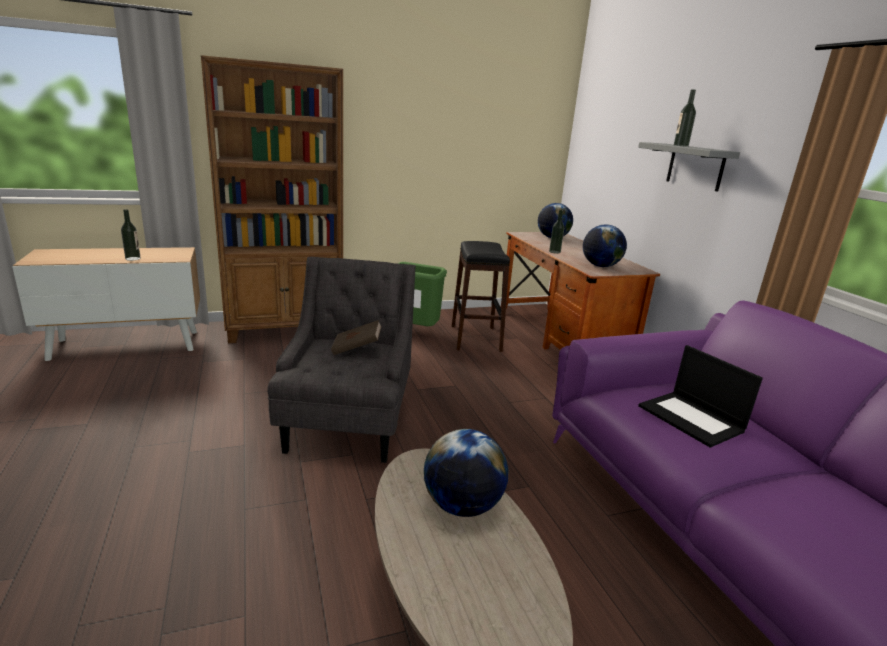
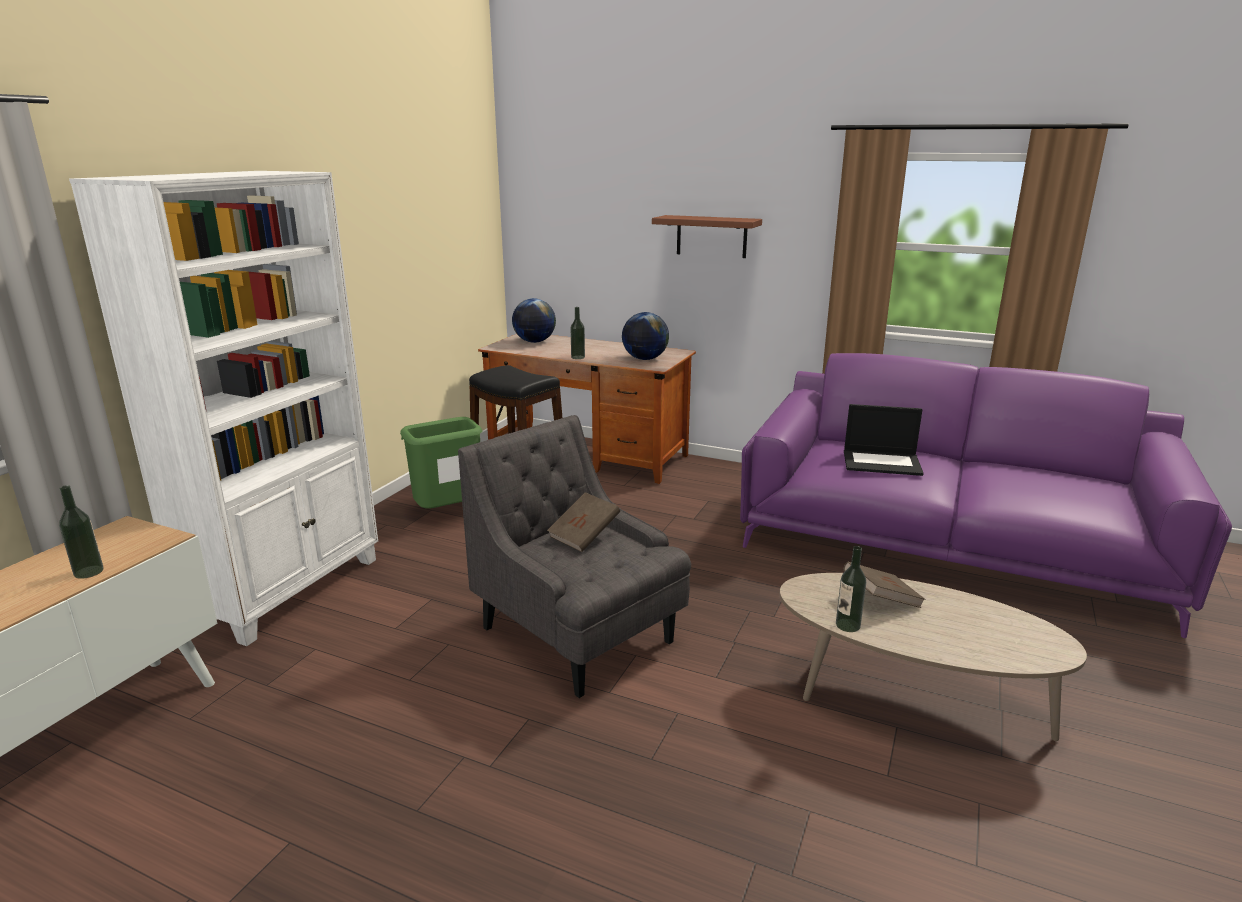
camera: 45 degrees left, 0 degrees up
brown bookcase [201,55,343,343] -> white bookcase [69,171,378,646]
globe [424,429,508,517] -> brown book [843,562,926,608]
grey shelf [638,142,740,192] -> brown shelf [652,215,762,258]
bottle [674,90,696,147] -> bottle moved to [836,546,866,632]

